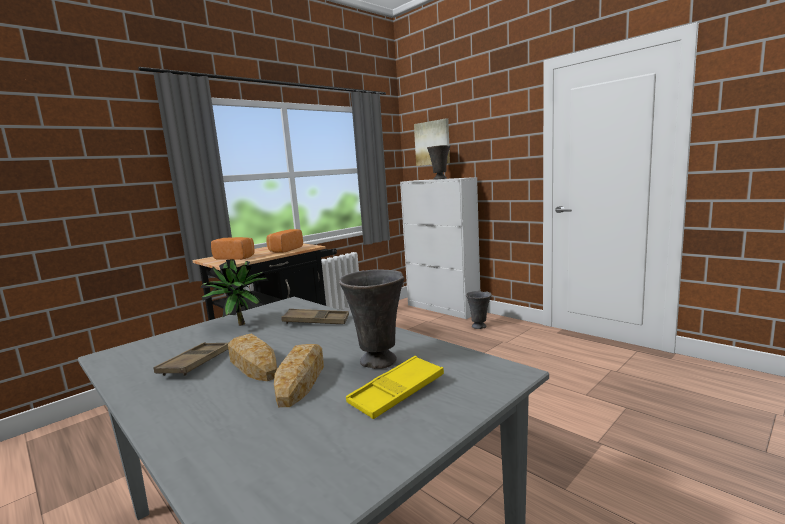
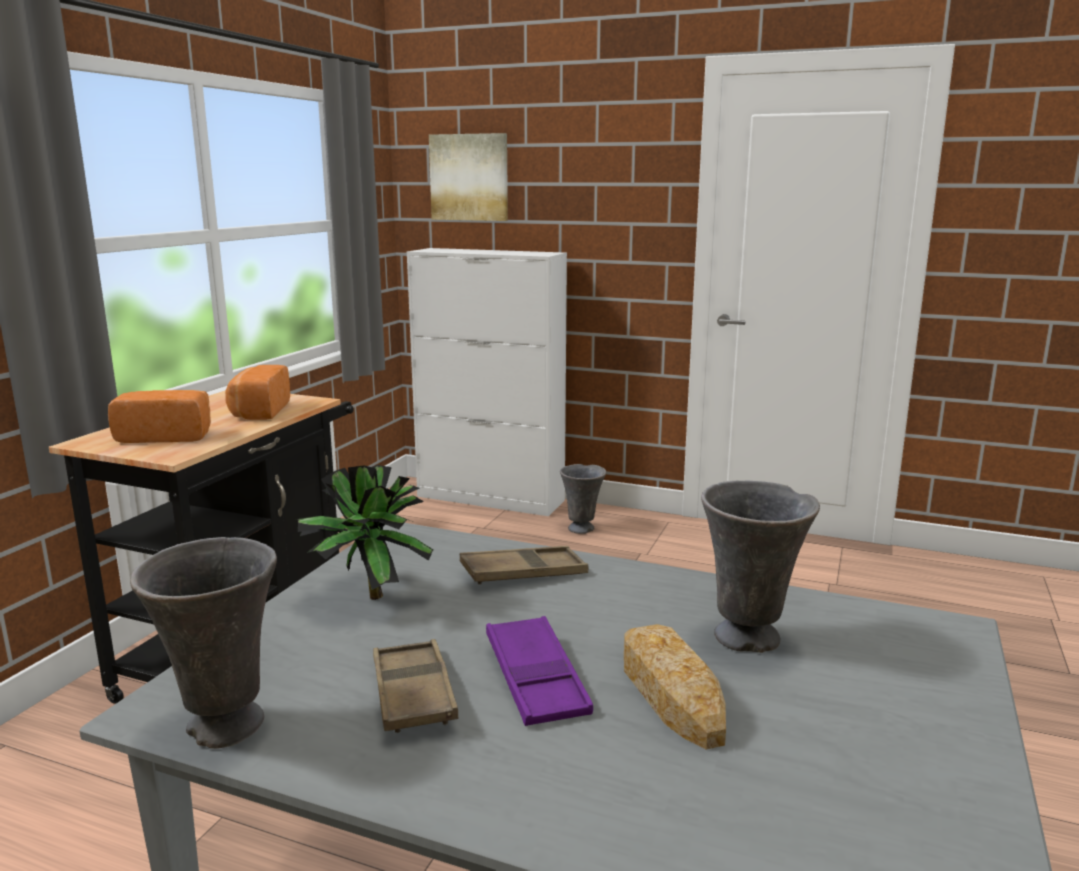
camera: 25 degrees left, 5 degrees up
bread [228,334,277,381] -> purple tray [486,616,593,726]
yellow tray [346,356,444,419] -> none
grey vase [427,145,450,180] -> grey vase moved to [130,537,277,749]

